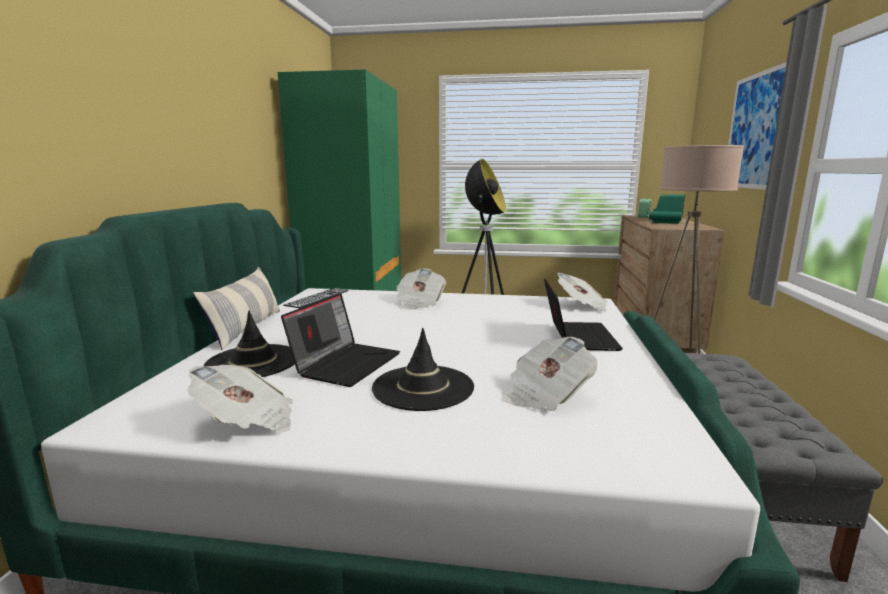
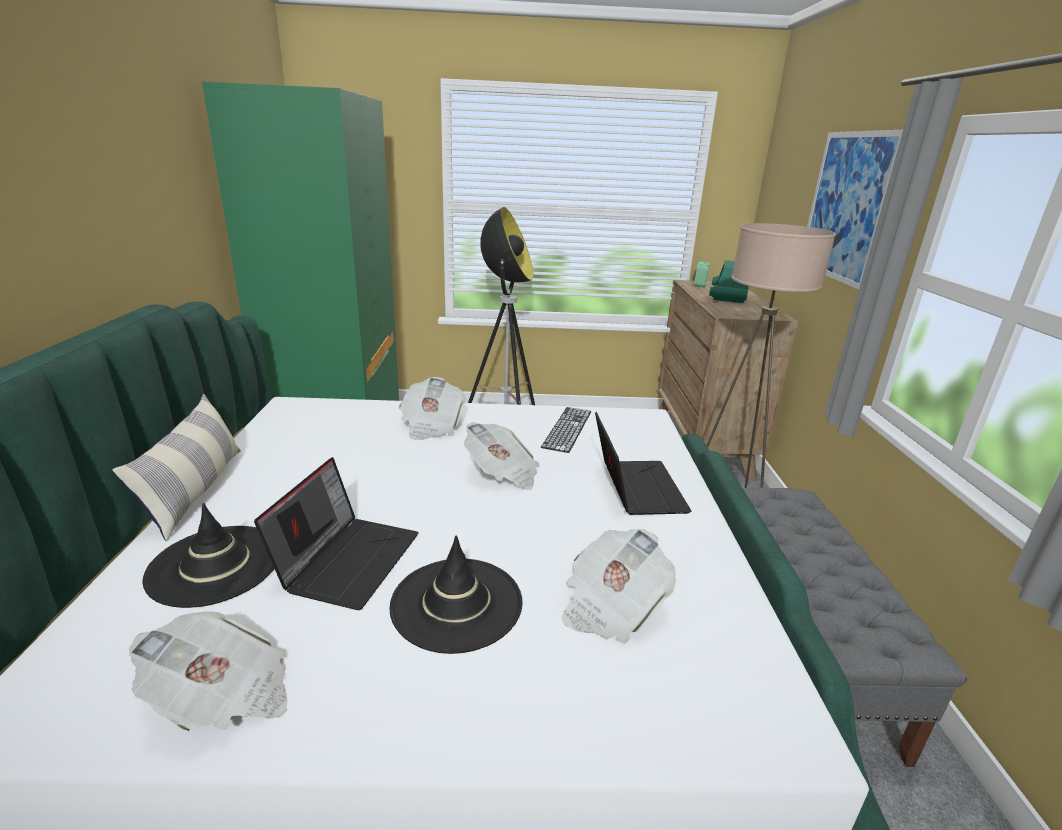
camera: 10 degrees left, 10 degrees up
keyboard [283,288,349,308] -> keyboard moved to [541,407,591,453]
newspaper [557,273,607,312] -> newspaper moved to [464,422,539,490]

